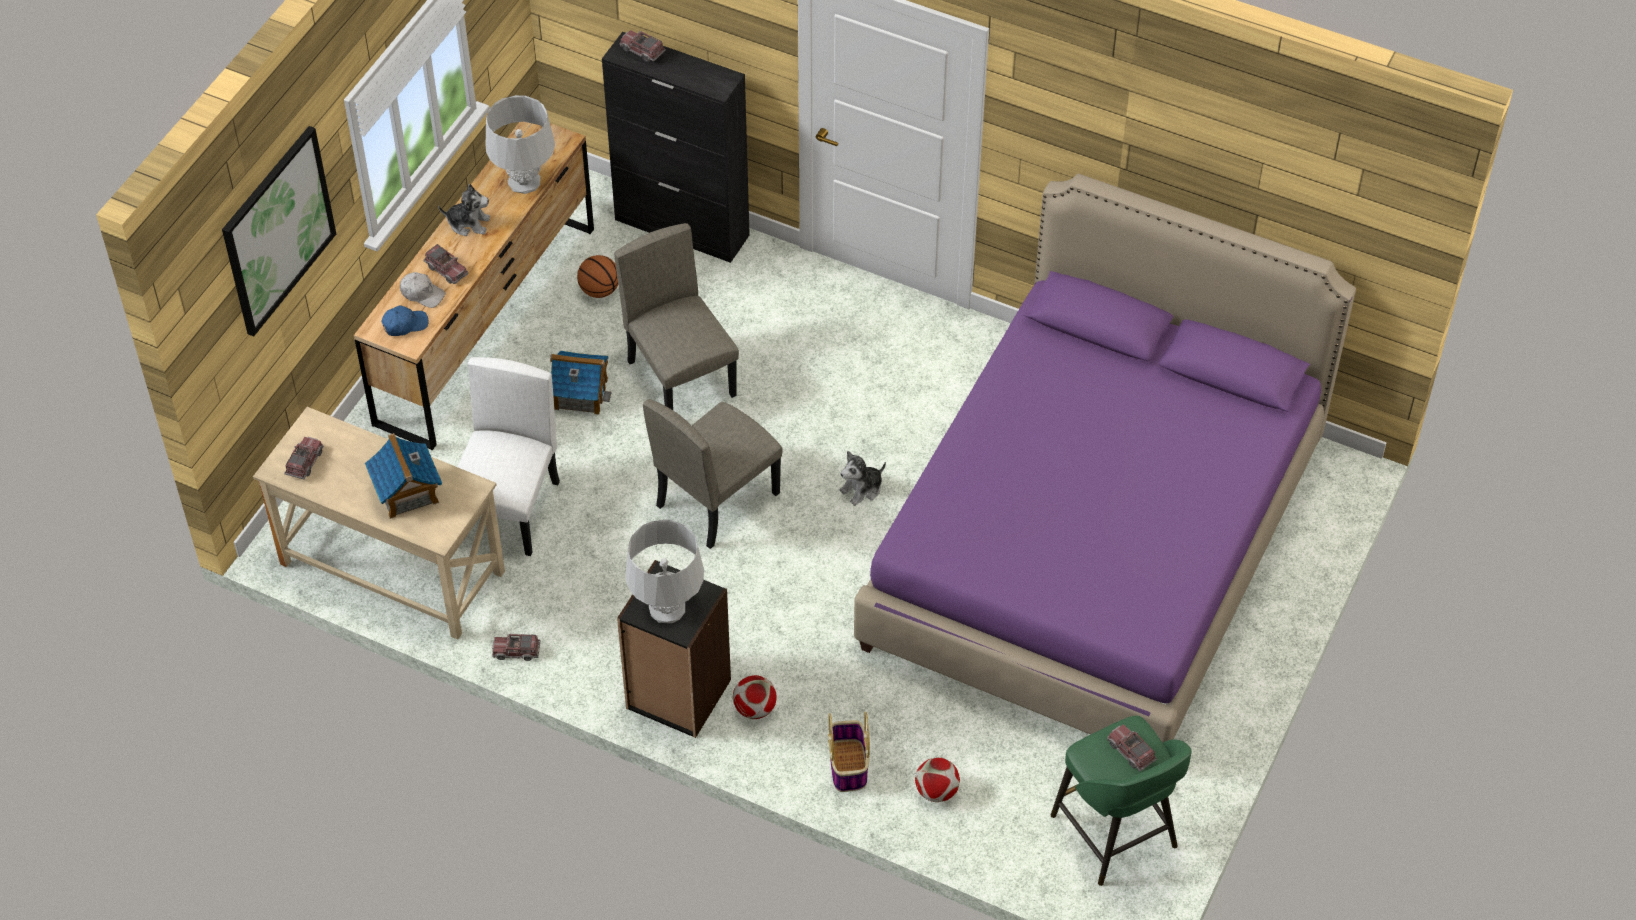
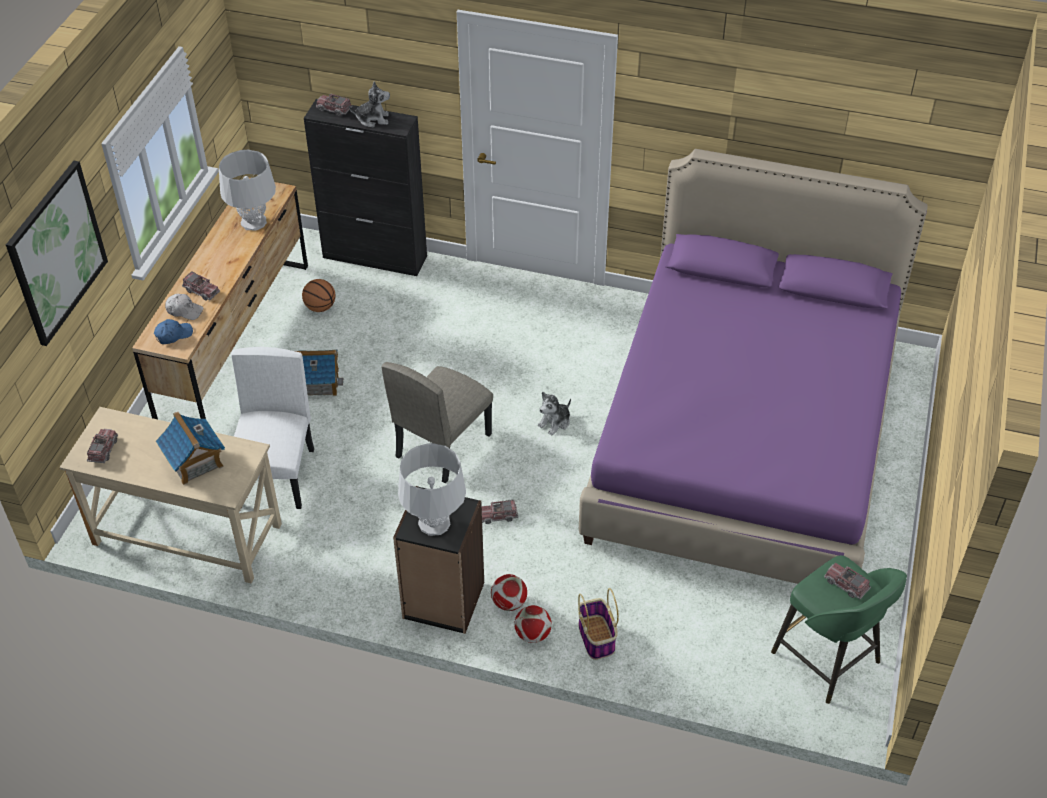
camera: 10 degrees left, 5 degrees down
plush toy [438,184,490,236] -> plush toy moved to [349,81,390,127]
toy truck [492,633,540,661] -> toy truck moved to [482,500,518,524]
beige chair [614,223,739,410] -> none
football [915,757,960,802] -> football moved to [514,605,552,643]

